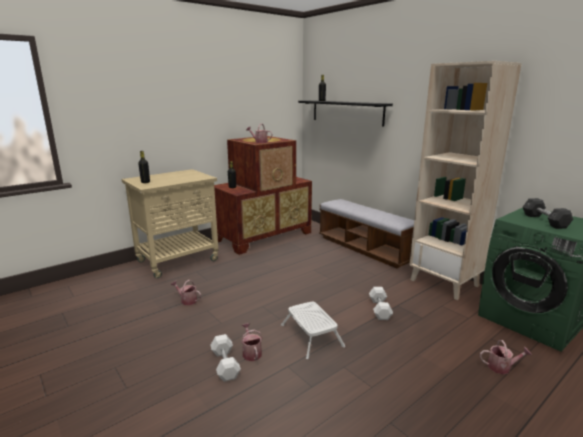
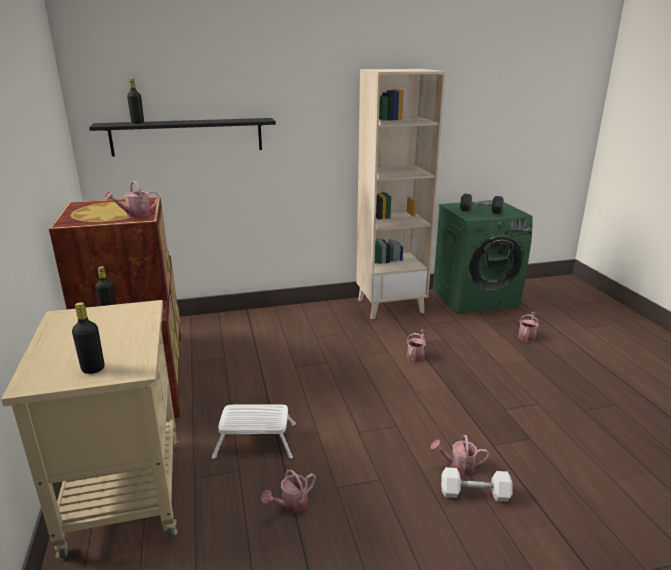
camera: 65 degrees left, 5 degrees up
white step ladder [281,302,345,359] -> white step ladder moved to [212,405,296,459]
bench [319,199,414,268] -> none
white dumbbell [369,287,393,320] -> watering can [407,329,428,362]

